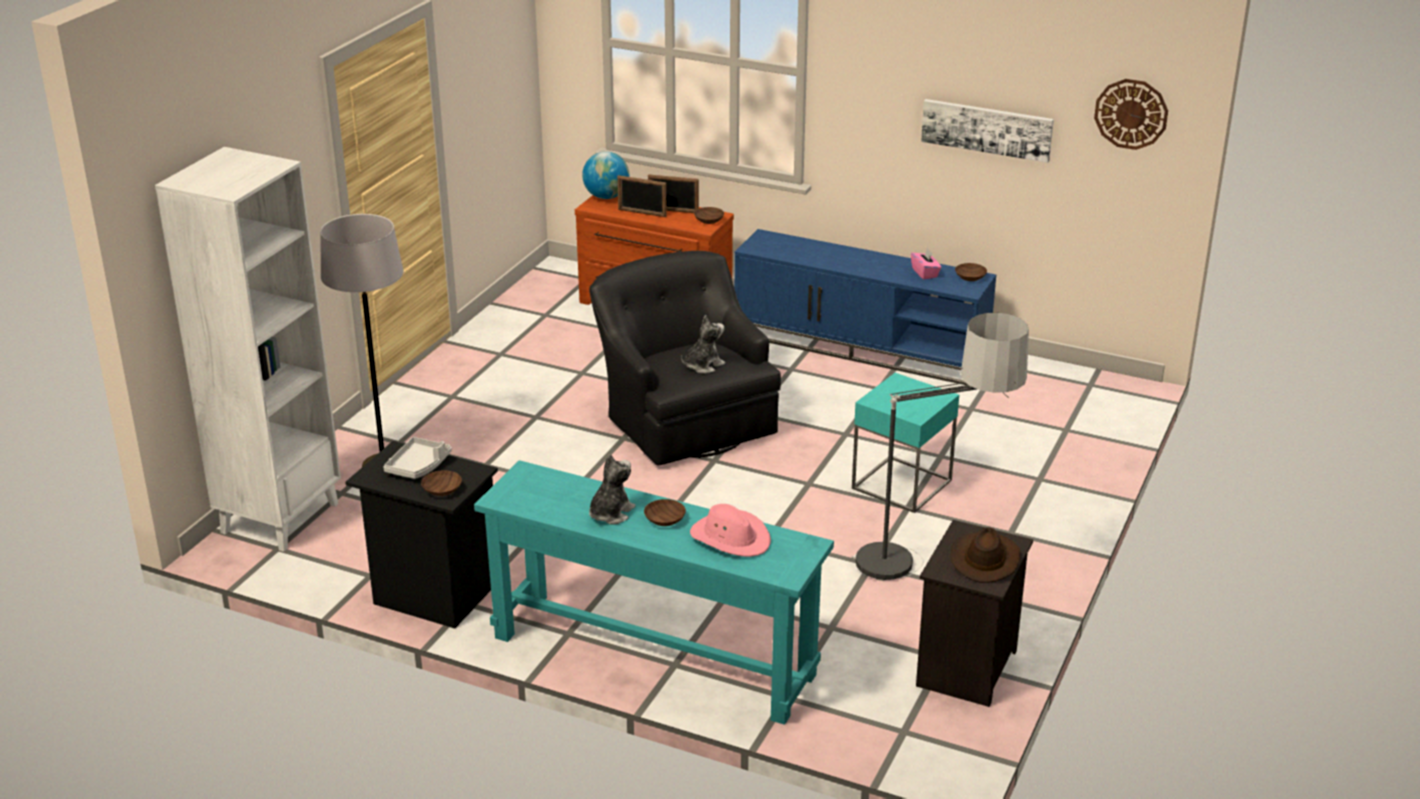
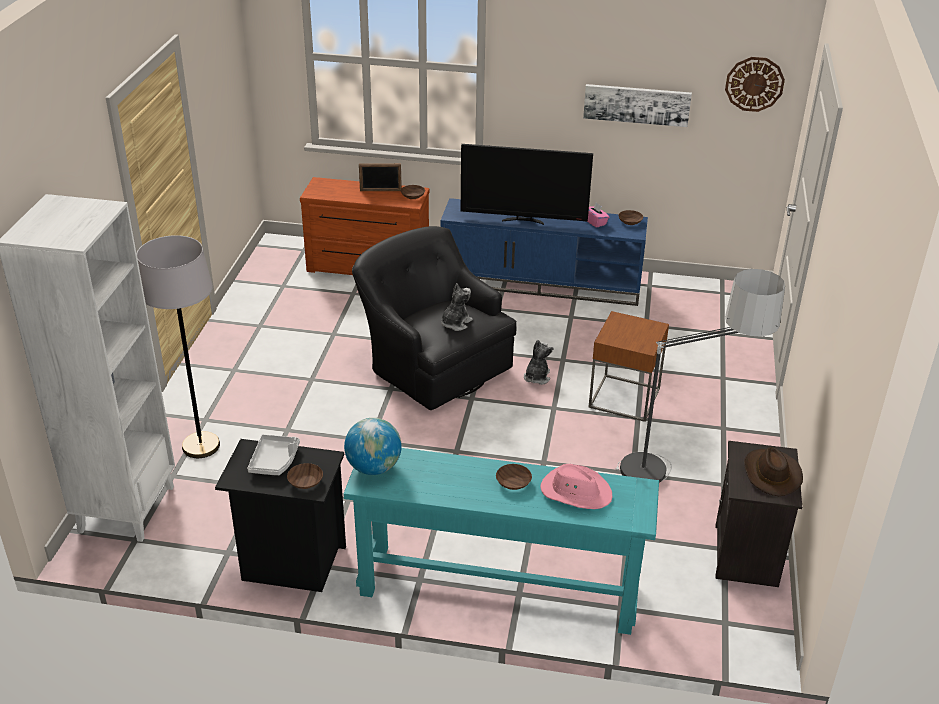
camera: 15 degrees left, 5 degrees up
globe [582,151,629,199] -> globe moved to [344,418,402,475]
plush toy [589,454,635,525] -> plush toy moved to [524,340,554,385]
picture frame [617,175,667,217] -> none
turquoise side table [852,373,959,513] -> brown side table [588,311,669,422]
none -> television [461,144,593,225]

